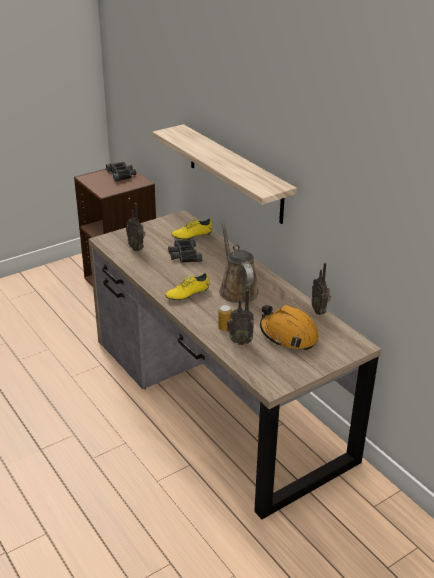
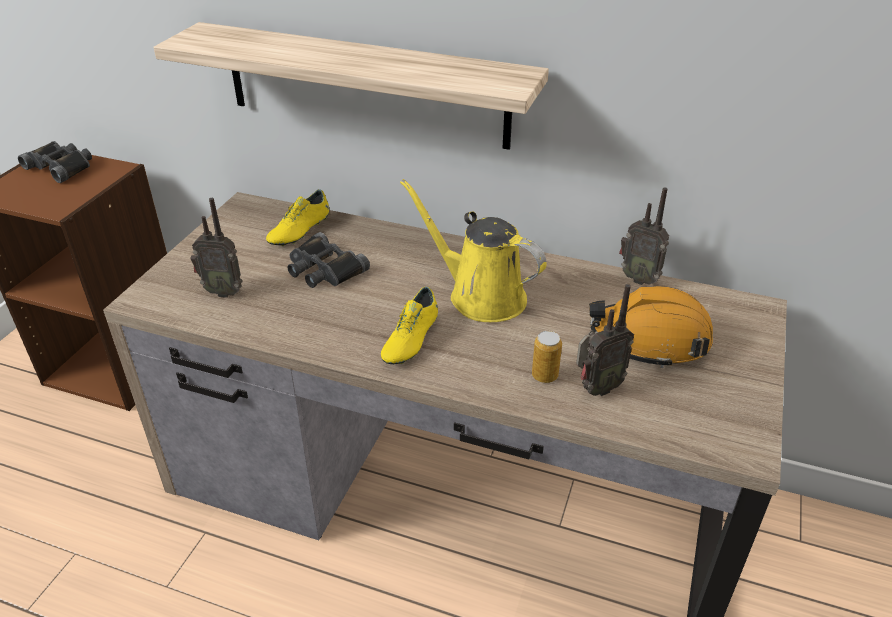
camera: 35 degrees left, 5 degrees up
brown watering can [219,222,259,303] -> yellow watering can [400,179,547,322]

